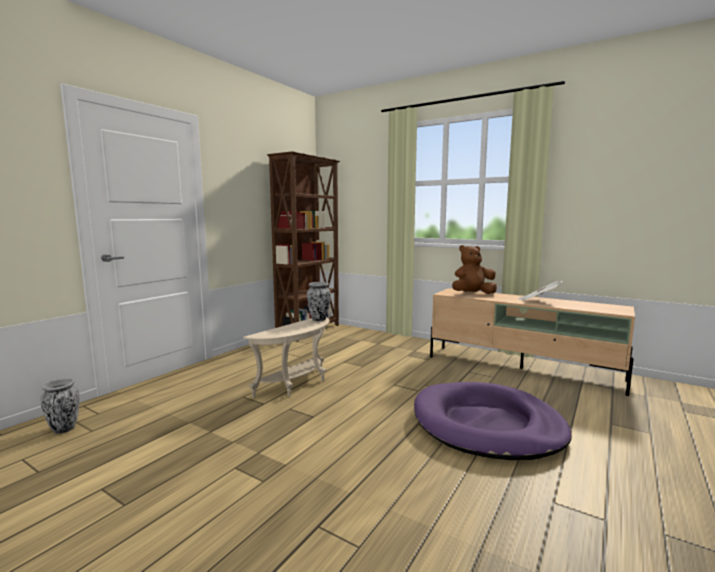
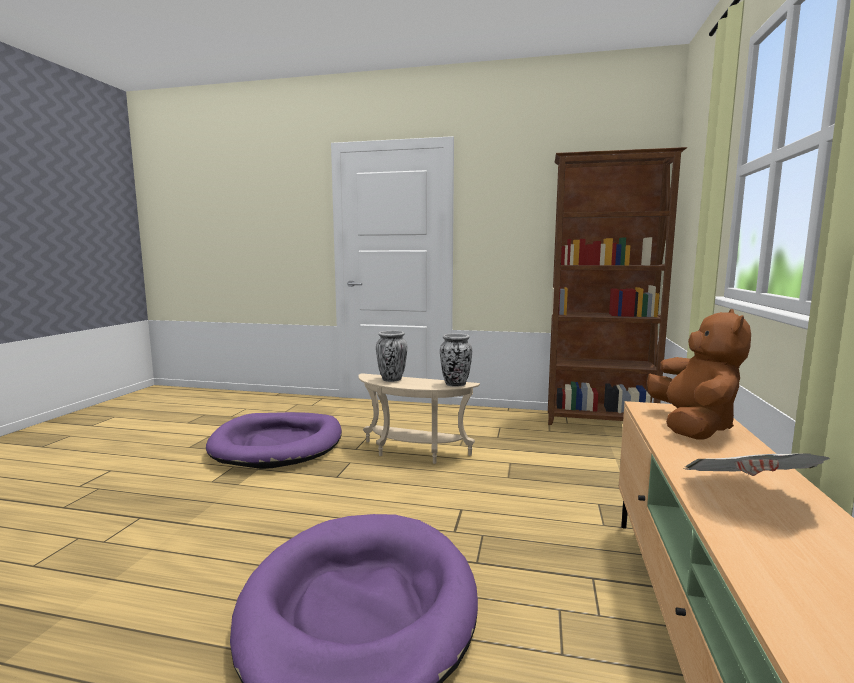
camera: 70 degrees right, 0 degrees up
vase [40,378,79,434] -> vase moved to [376,331,407,382]
brown plush toy [452,245,497,294] -> brown plush toy turned 45 degrees clockwise [647,309,751,439]
none -> purple dog bed [206,412,342,469]

